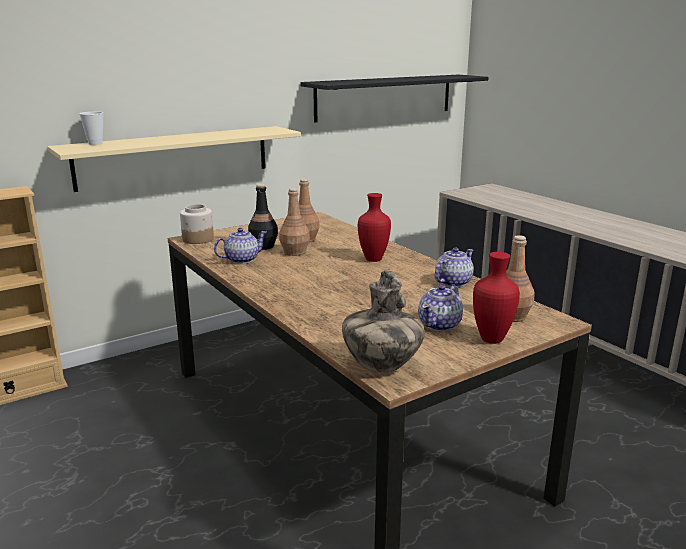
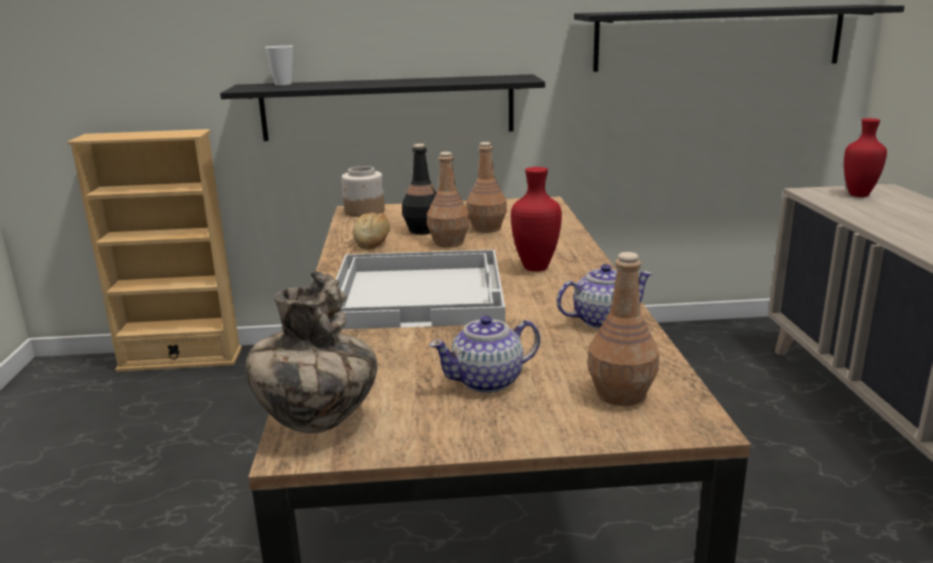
camera: 30 degrees right, 0 degrees up
beige shelf [47,126,301,192] -> black shelf [220,74,545,141]
teapot [214,228,267,264] -> bread [353,213,390,250]
red vase [473,252,520,344] -> red vase moved to [844,118,887,197]
none -> white tray [336,250,505,329]

